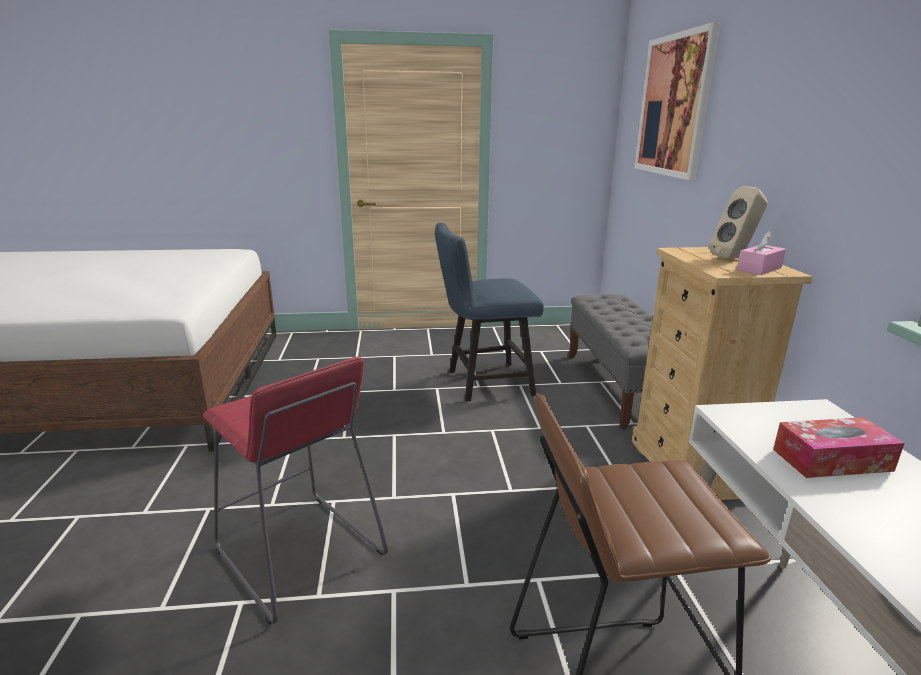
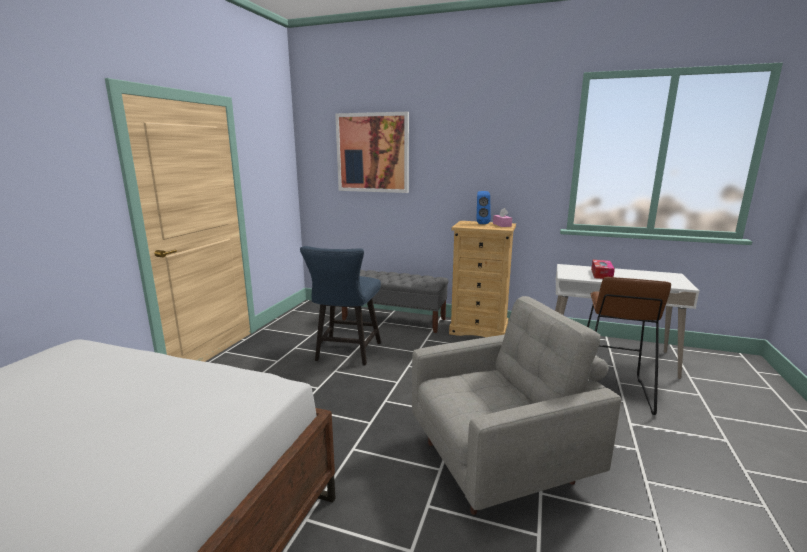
camera: 65 degrees left, 5 degrees down
red stool [203,357,388,625] -> grey armchair [412,296,621,515]
beige speaker [709,186,768,259] -> blue speaker [477,191,491,224]

